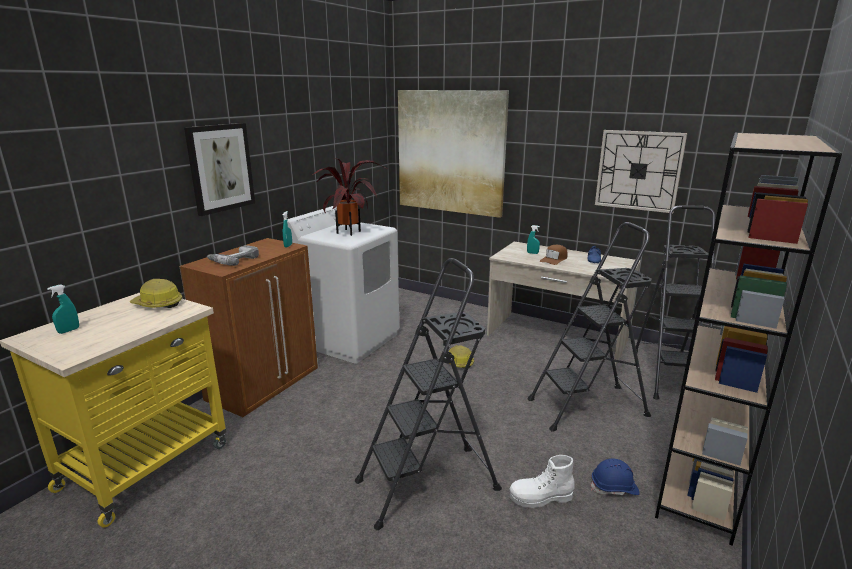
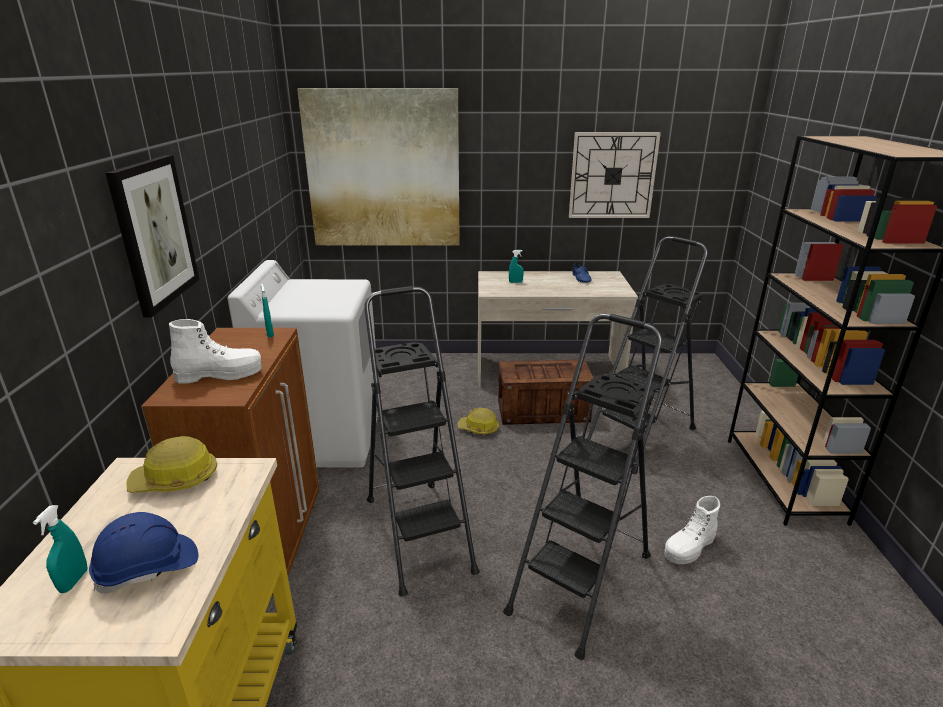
camera: 30 degrees left, 5 degrees up
power drill [207,245,259,266] -> white boot [169,319,262,384]
potted plant [312,158,386,236] -> none
brown cap [540,245,568,265] -> none
blue hard hat [591,458,640,495] -> blue hard hat moved to [89,512,198,594]
step ladder [636,205,715,399] -> step ladder moved to [364,286,480,597]
none -> crate [498,359,594,425]

